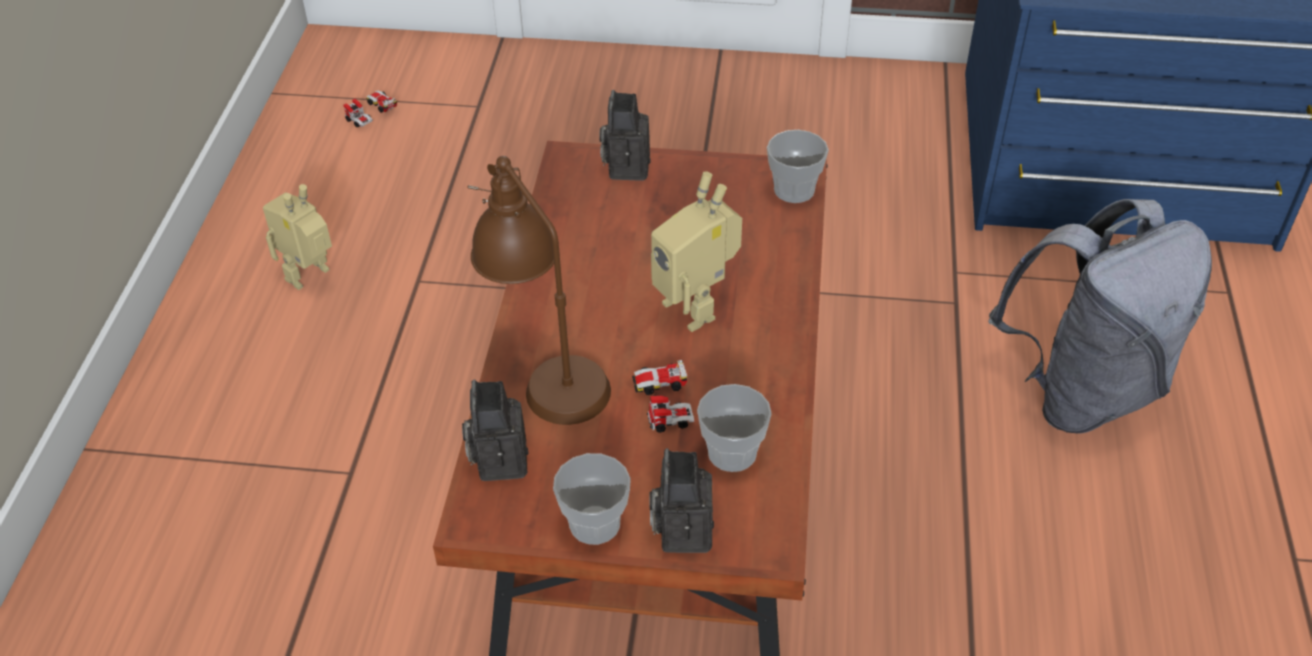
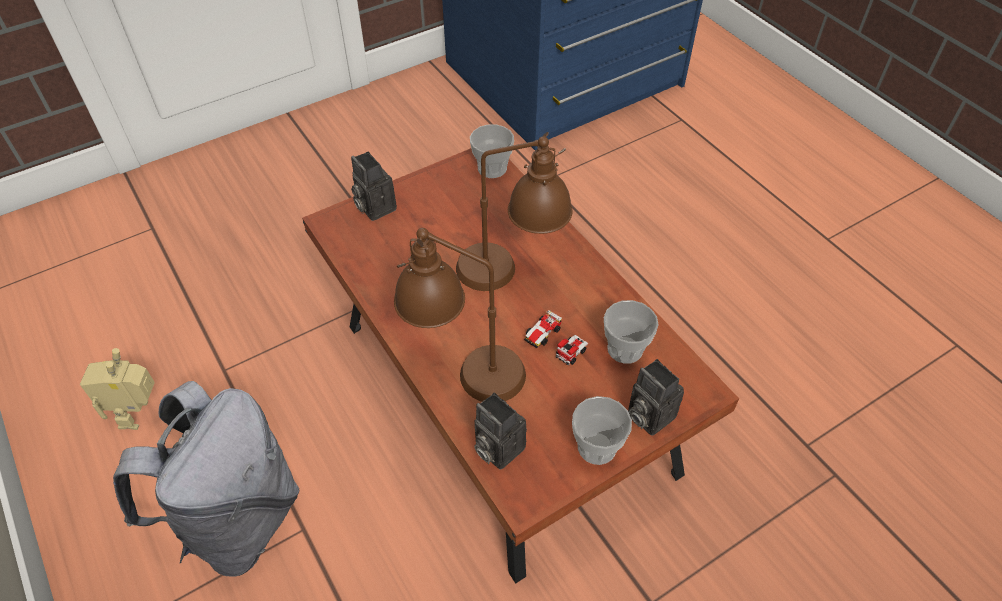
camera: 40 degrees left, 5 degrees up
toy car [344,91,397,128] -> none
toy robot [651,171,742,332] -> brown table lamp [456,132,572,291]
grey backpack [988,199,1212,433] -> grey backpack moved to [113,381,299,577]

